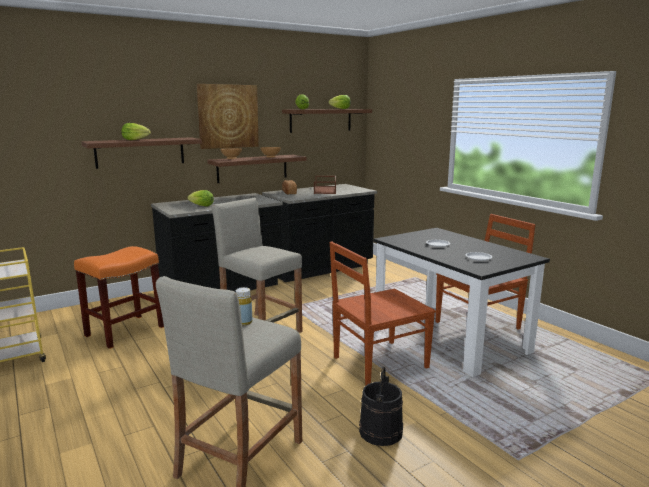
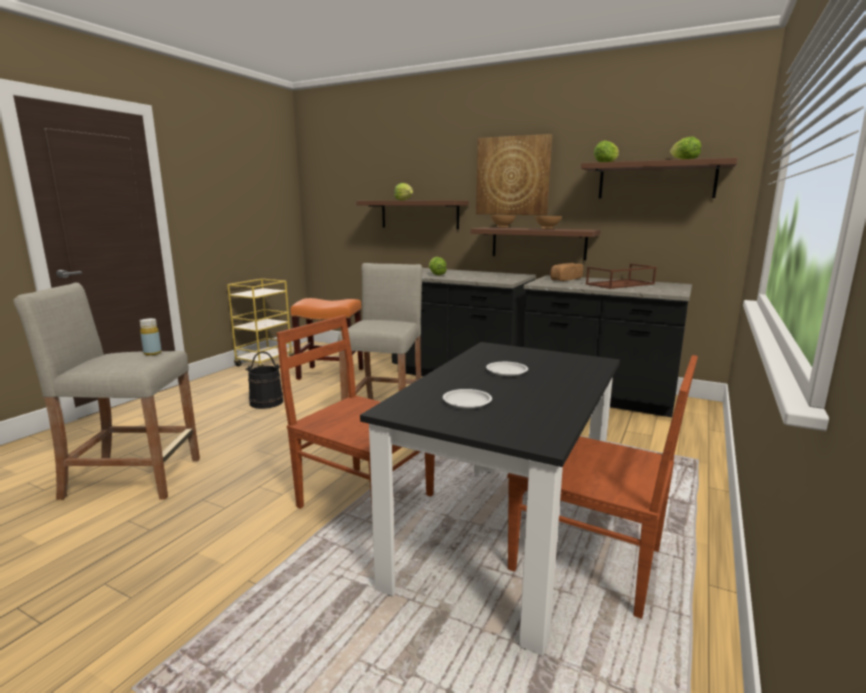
camera: 60 degrees right, 0 degrees up
black bucket [359,367,403,446] -> black bucket moved to [245,351,283,409]

